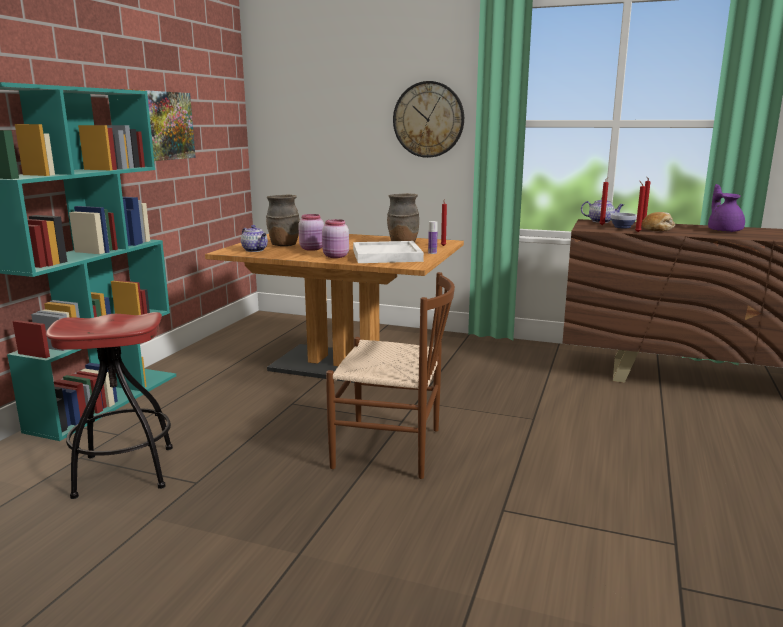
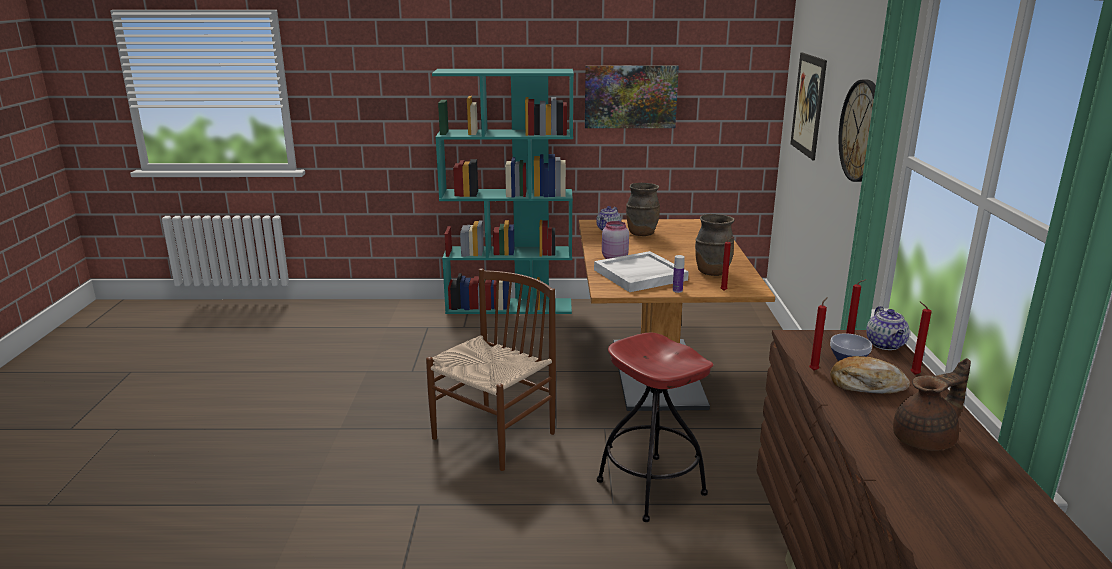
camera: 70 degrees right, 5 degrees up
red stool [46,312,173,499] -> red stool moved to [597,333,713,522]
pink jar [298,214,324,251] -> none
brown chair [326,272,455,479] -> brown chair turned 135 degrees counterclockwise [426,268,556,471]
purple teapot [708,184,745,232] -> brown teapot [893,358,971,451]
none -> picture [790,52,827,160]

